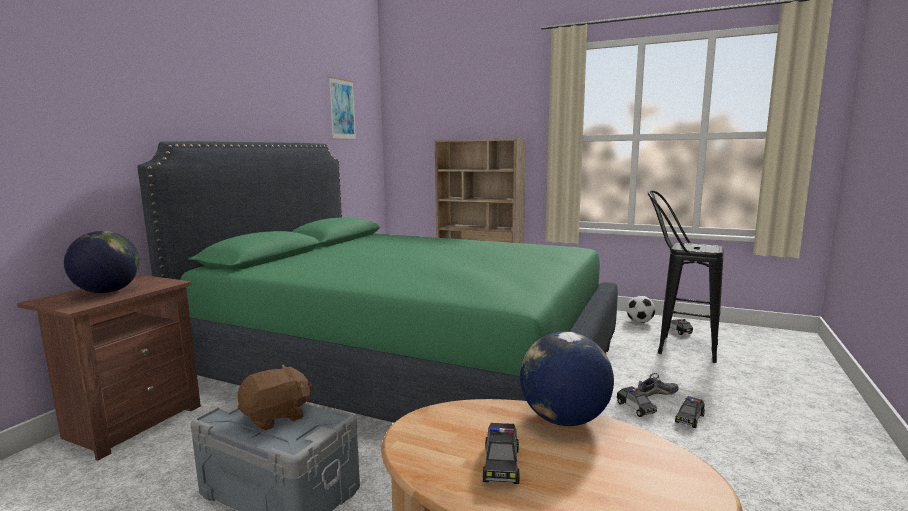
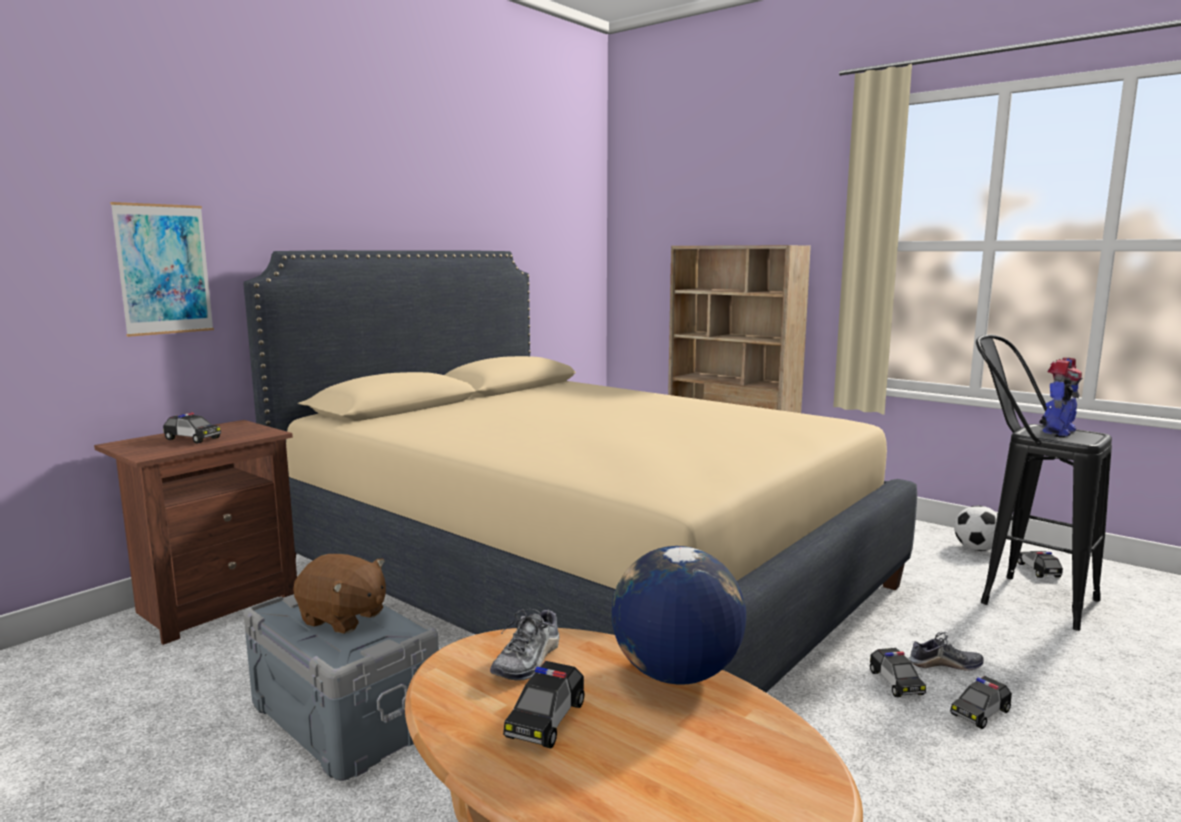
camera: 15 degrees right, 0 degrees up
globe [64,231,140,293] -> toy car [163,412,221,444]
green bed [137,141,618,423] -> beige bed [243,250,917,693]
brown plush toy [238,365,313,430] -> brown plush toy turned 45 degrees clockwise [293,554,386,634]
picture [329,77,356,140] -> picture moved to [110,202,214,337]
none -> shoe [490,608,560,681]
none -> toy robot [1039,358,1082,436]

